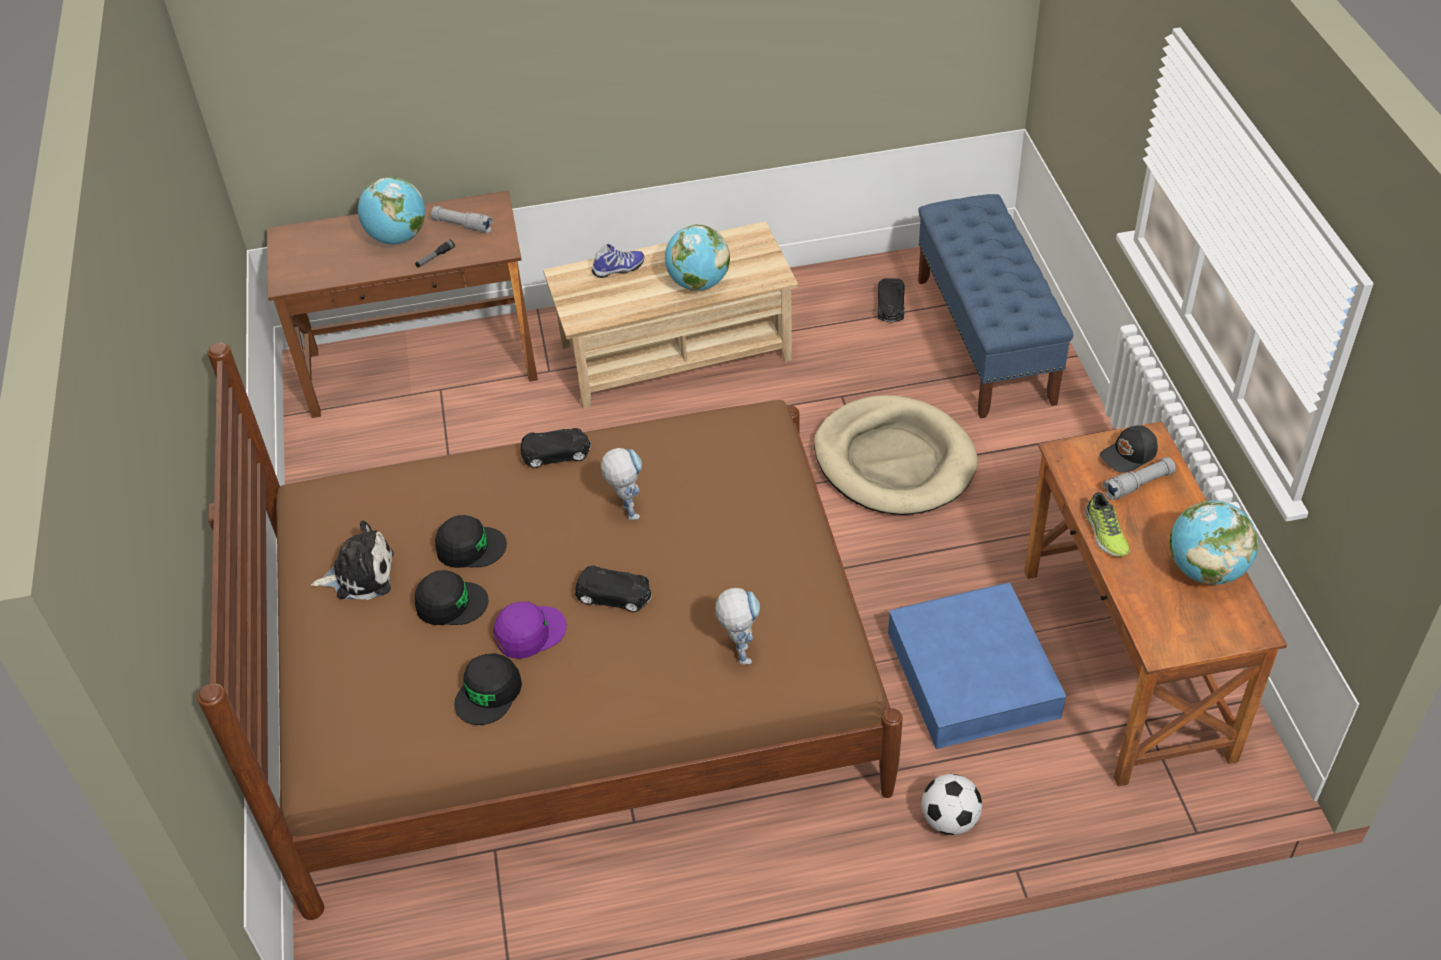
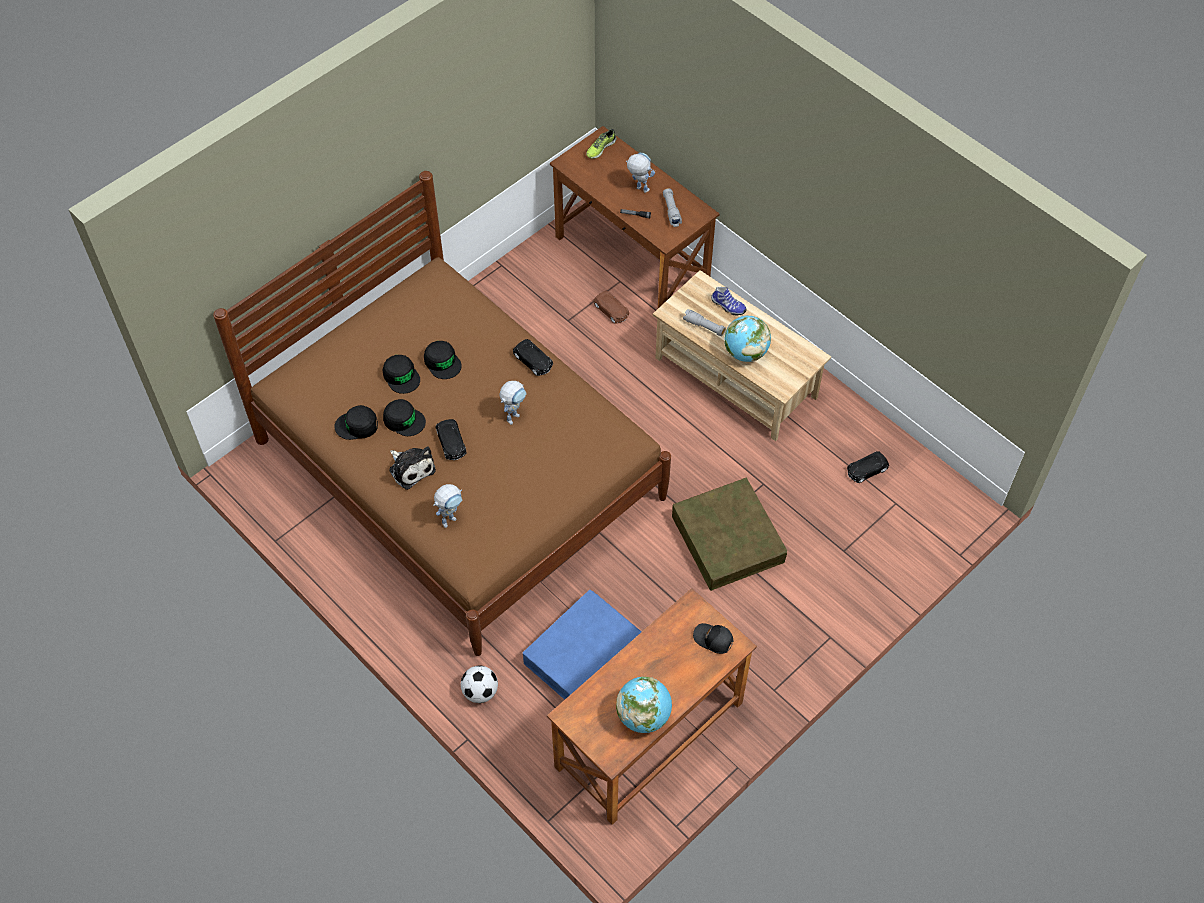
camera: 55 degrees right, 10 degrees up
plush toy [311,521,393,600] -> plush toy moved to [389,447,436,490]
globe [358,177,425,244] -> toy robot [626,153,655,193]
purple cap [493,602,567,659] -> black cap [383,399,426,436]
beige dog bed [814,395,978,515] -> brown storage box [672,478,787,591]
blue bench [918,194,1073,418] -> none
shoe [1085,492,1130,557] -> shoe moved to [586,129,617,159]
grey flashlight [1103,457,1176,500] -> grey flashlight moved to [683,309,726,336]
none -> brown toy car [593,291,629,324]

